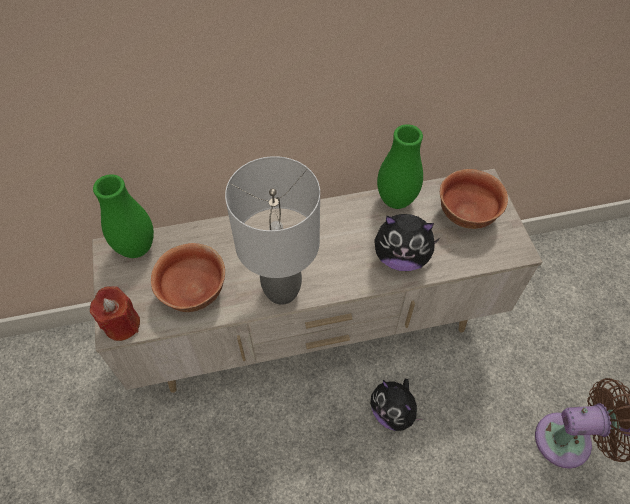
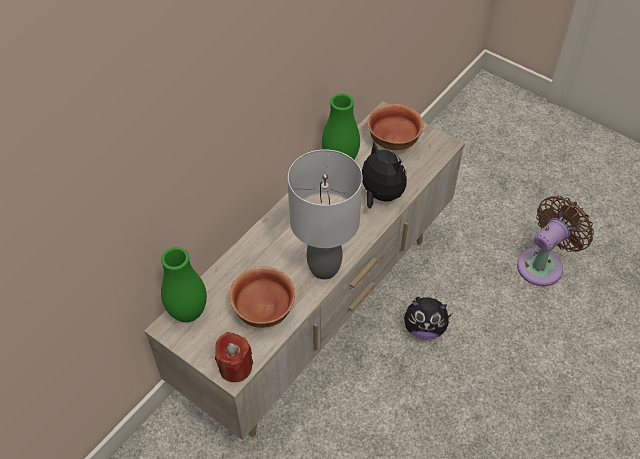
camera: 40 degrees left, 5 degrees down
plush toy [374,214,440,271] -> plush toy turned 105 degrees counterclockwise [361,142,407,209]

